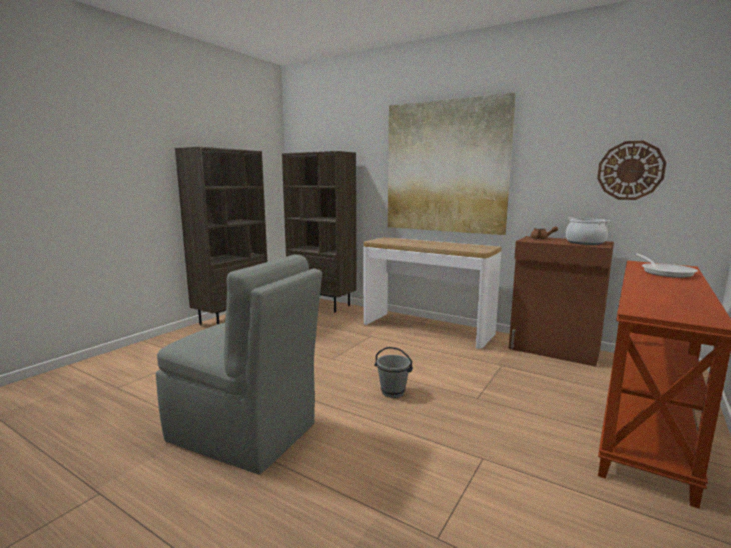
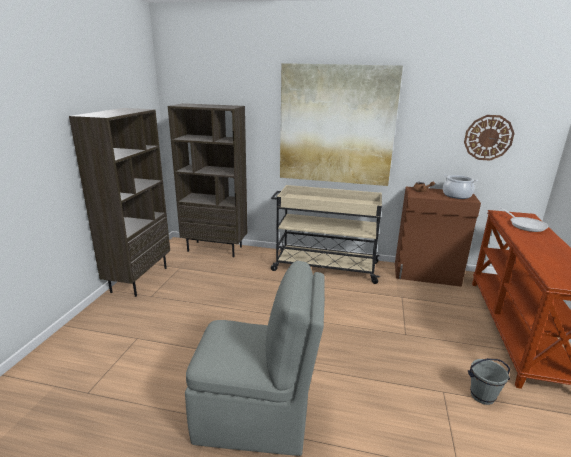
camera: 20 degrees left, 10 degrees up
console table [364,237,502,349] -> beige cart [271,185,382,284]
grey bucket [374,347,413,398] -> grey bucket moved to [468,358,510,405]

